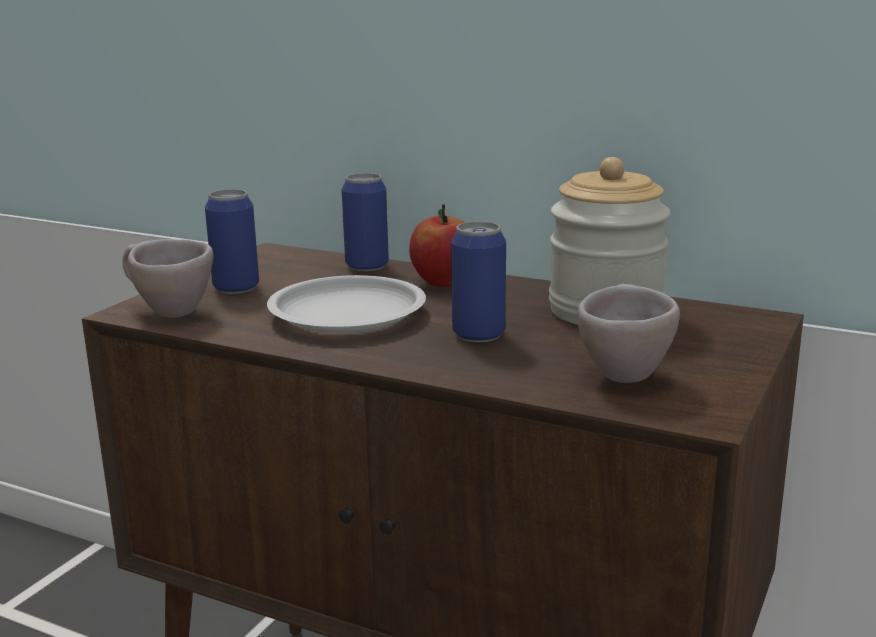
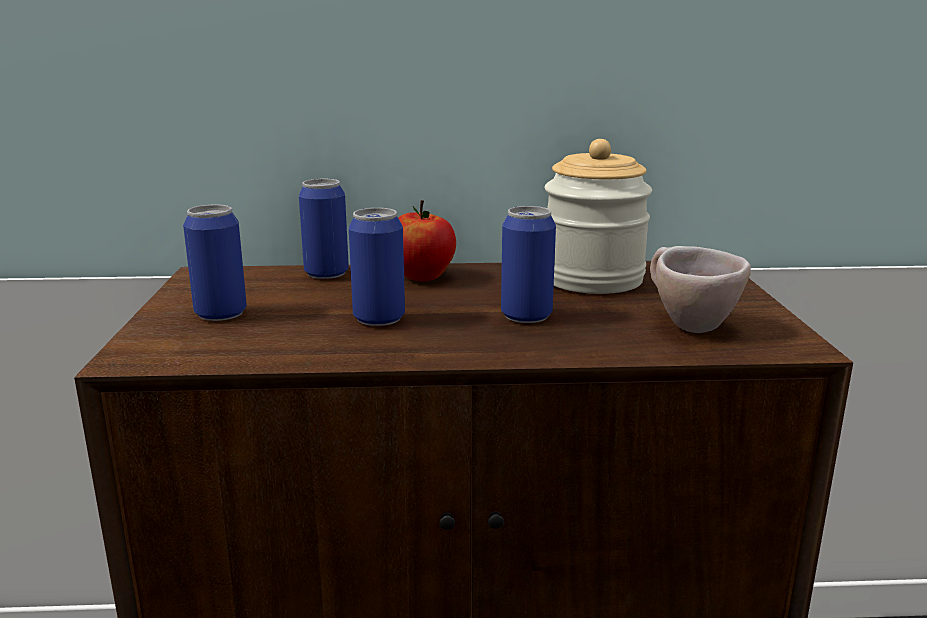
camera: 30 degrees left, 0 degrees up
beige cup [123,239,214,318] -> none
white plate [267,275,426,333] -> can [349,208,405,326]

